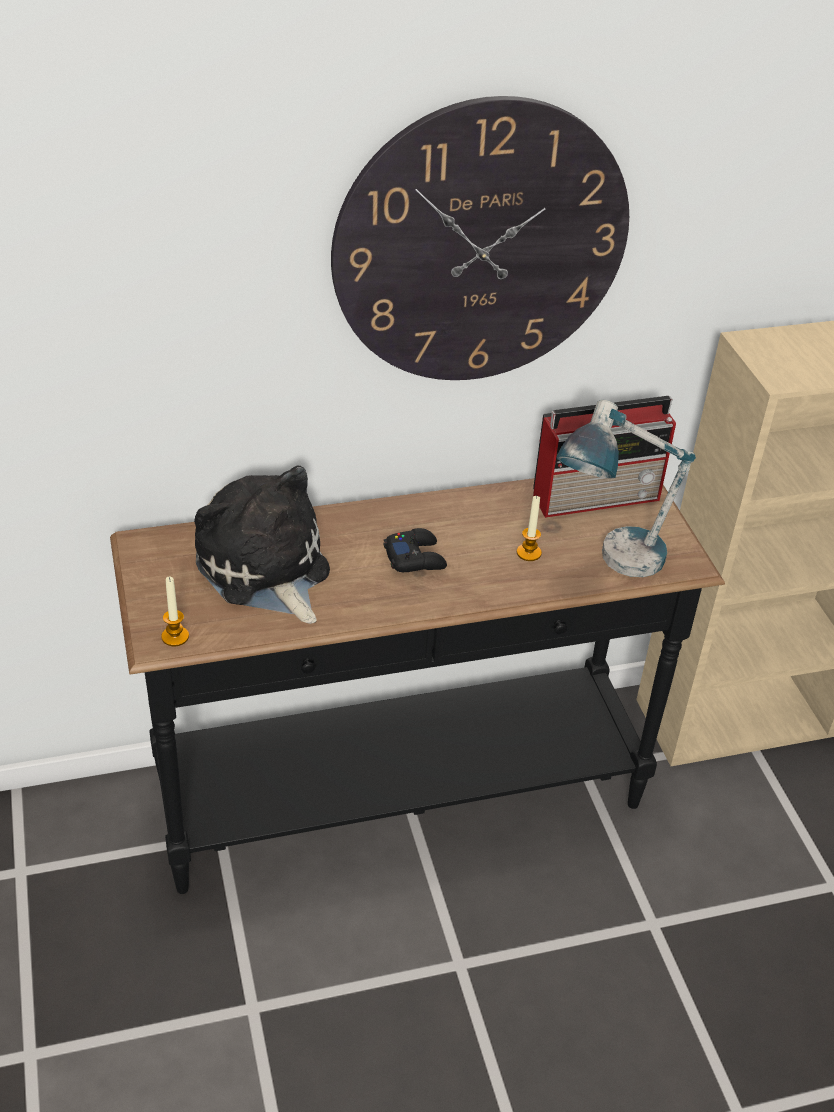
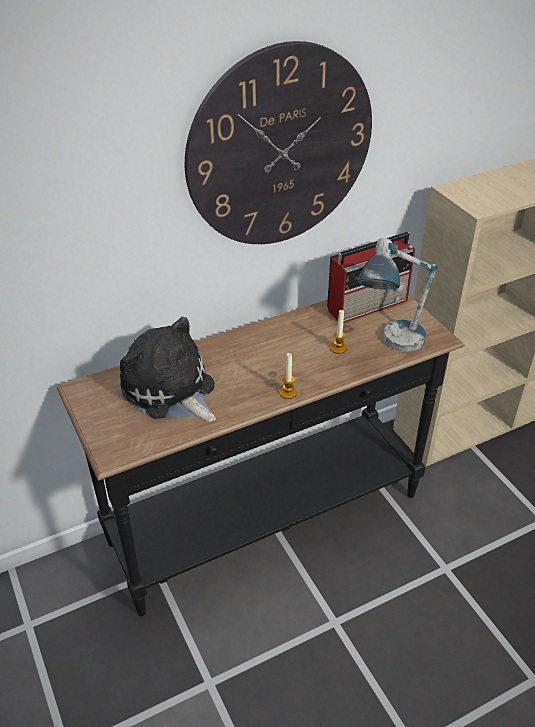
camera: 10 degrees left, 0 degrees up
candle [161,577,189,647] -> candle moved to [279,353,297,399]
black game controller [383,528,447,572] -> none

